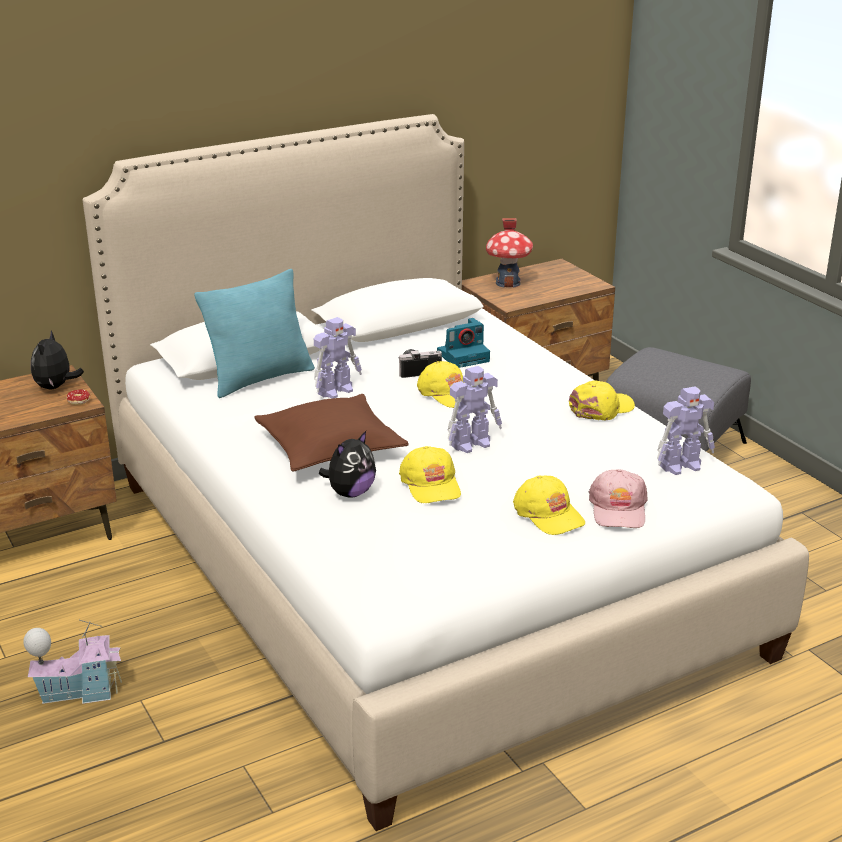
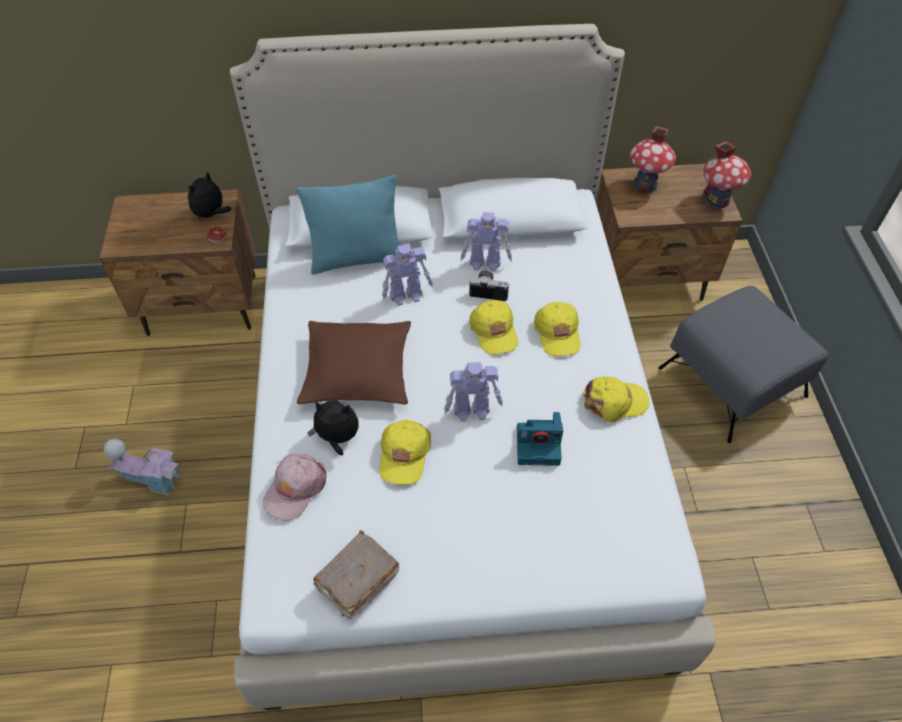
camera: 25 degrees right, 25 degrees up
plush toy [319,431,376,498] -> plush toy turned 150 degrees counterclockwise [307,400,359,456]
camera [437,318,490,368] -> camera moved to [517,412,563,466]
yellow cap [513,475,585,535] -> yellow cap moved to [534,302,580,356]
pink cap [589,469,647,528] -> pink cap moved to [262,454,327,521]
toy robot [657,386,715,475] -> toy robot moved to [461,212,512,272]
none -> brown book [313,530,400,620]
none -> toy house [703,141,751,209]

